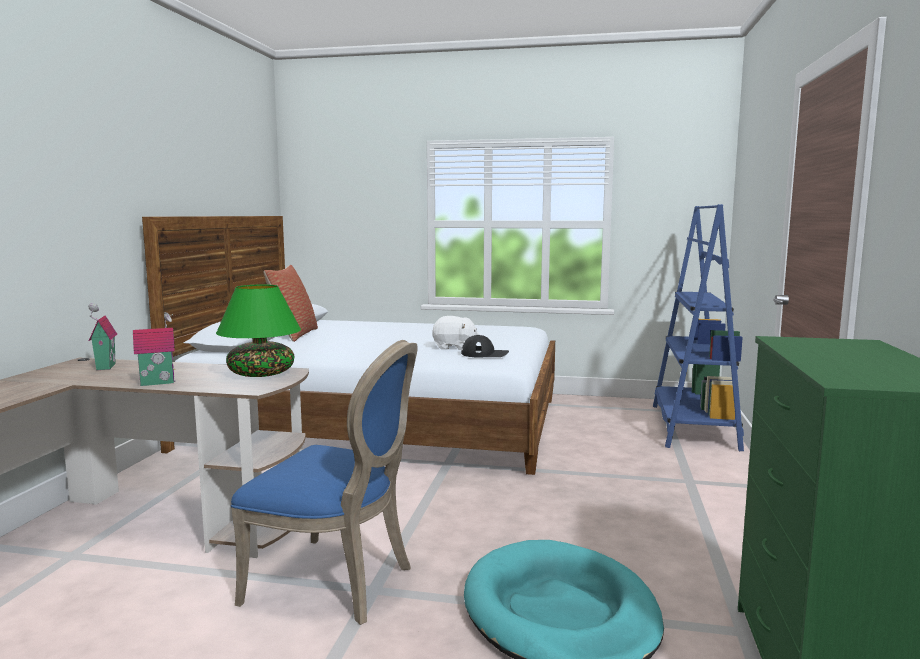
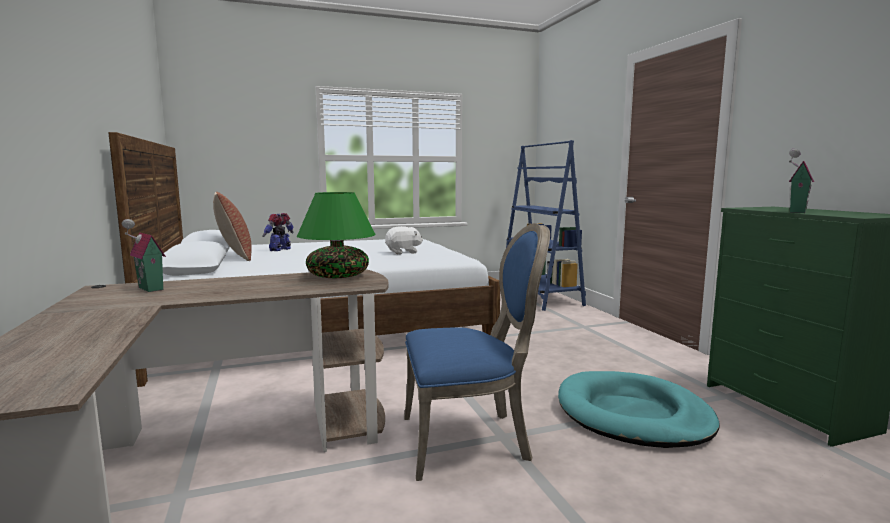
camera: 30 degrees left, 0 degrees up
toy house [133,312,176,386] -> toy house moved to [789,149,814,213]
black cap [461,335,509,358] -> none
none -> toy robot [263,213,293,251]

